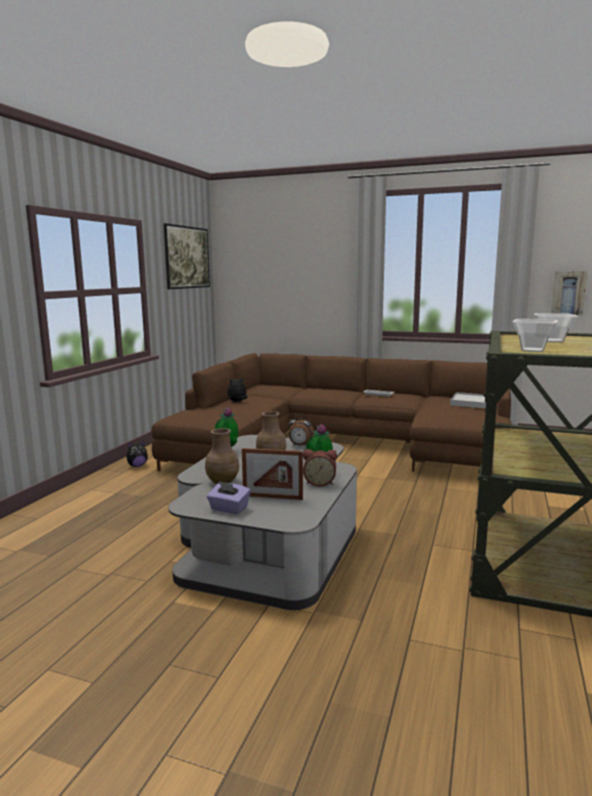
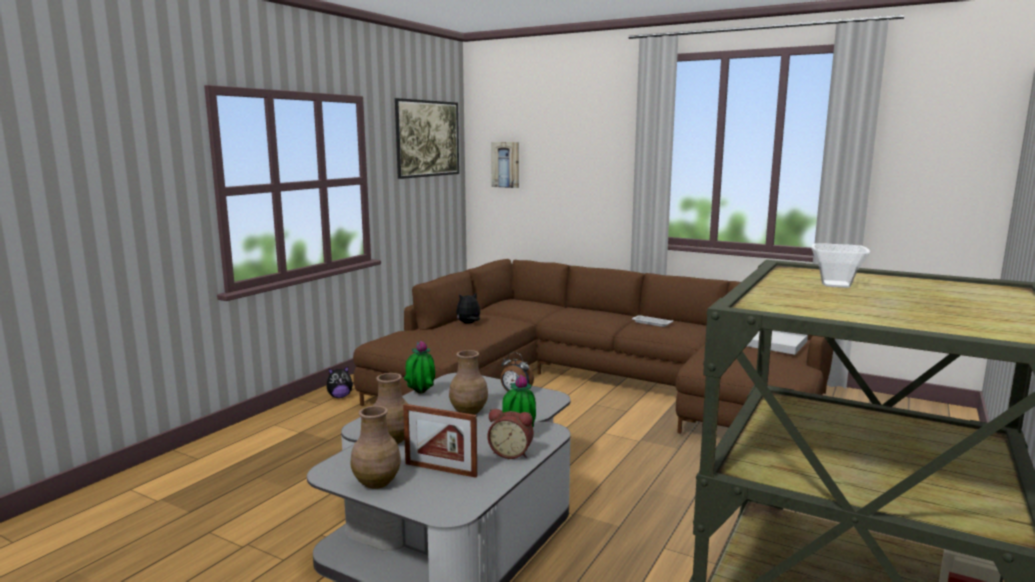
camera: 10 degrees right, 0 degrees up
purple tissue box [207,481,250,514] -> brown vase [351,406,401,489]
bowl [512,319,558,352] -> none
picture [551,271,587,316] -> picture moved to [491,142,519,188]

